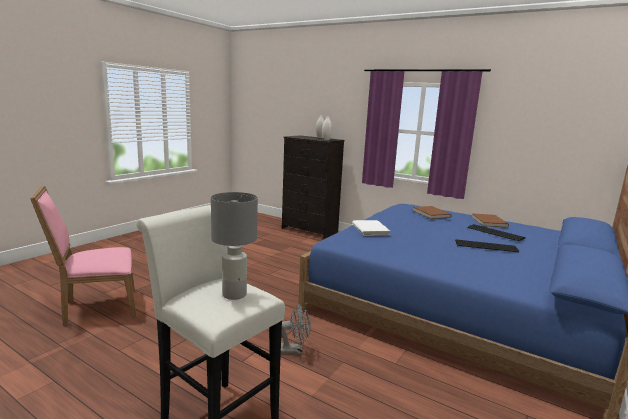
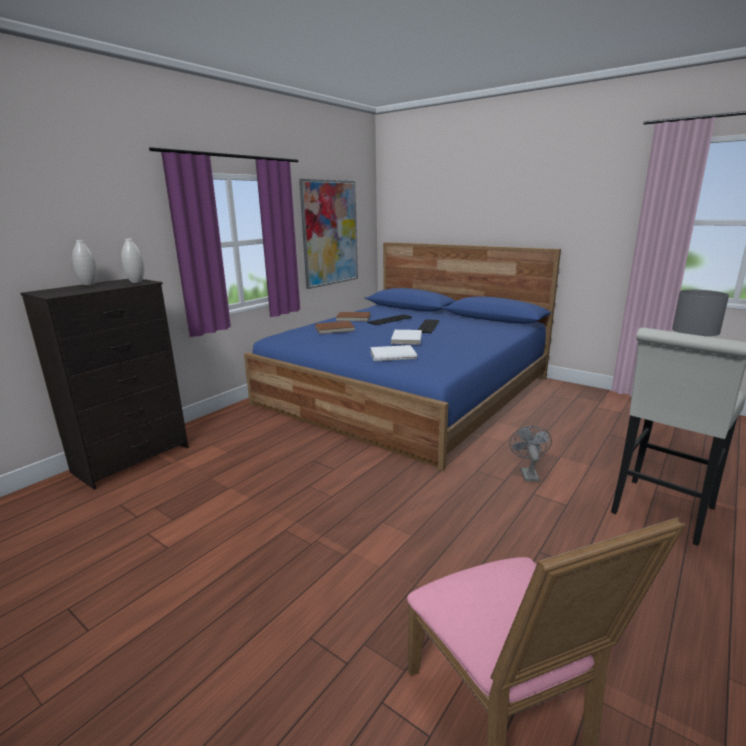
camera: 85 degrees left, 5 degrees up
none -> picture [299,179,358,289]
none -> white book [391,330,422,345]

